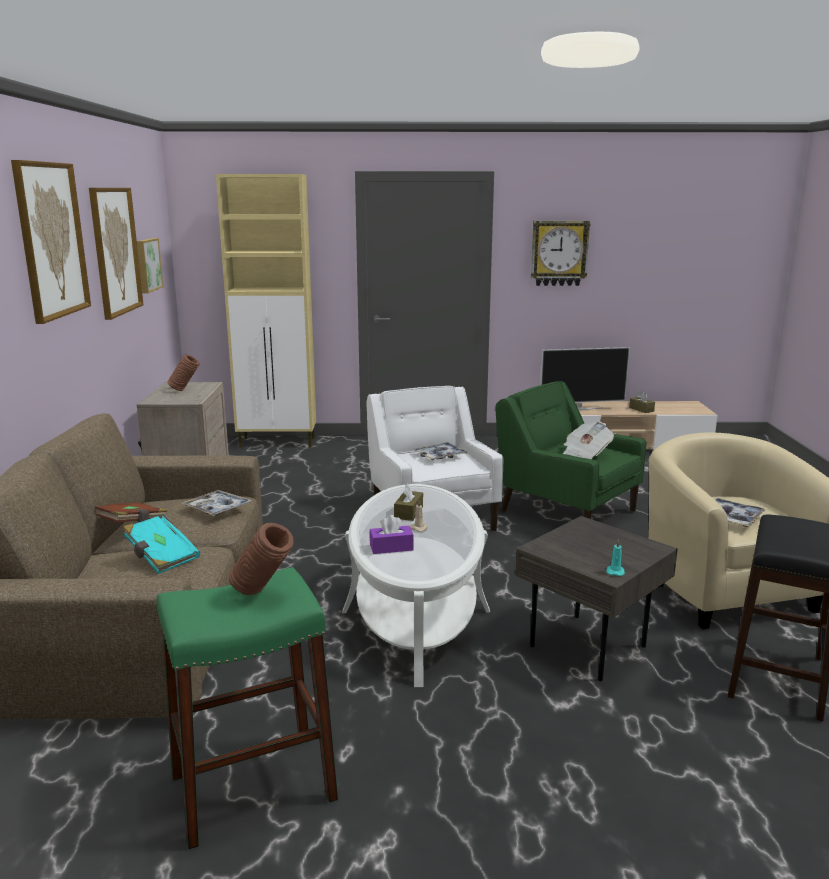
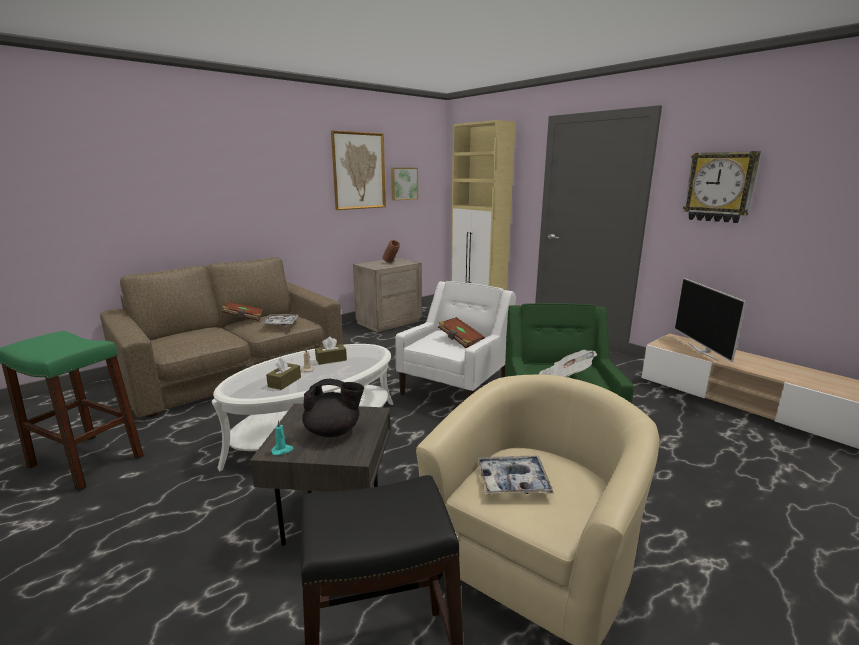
camera: 50 degrees right, 0 degrees up
picture [11,160,91,324] -> none
turquoise book [123,514,200,574] -> none
brown vase [229,523,294,595] -> none
purple tissue box [370,515,414,554] -> none
tray [414,442,467,460] -> brown book [438,317,485,348]
television [540,347,630,410] -> television turned 45 degrees clockwise [674,278,746,362]
brown tissue box [629,391,655,413] -> brown tissue box moved to [266,357,301,390]
none -> black teapot [302,379,364,437]

